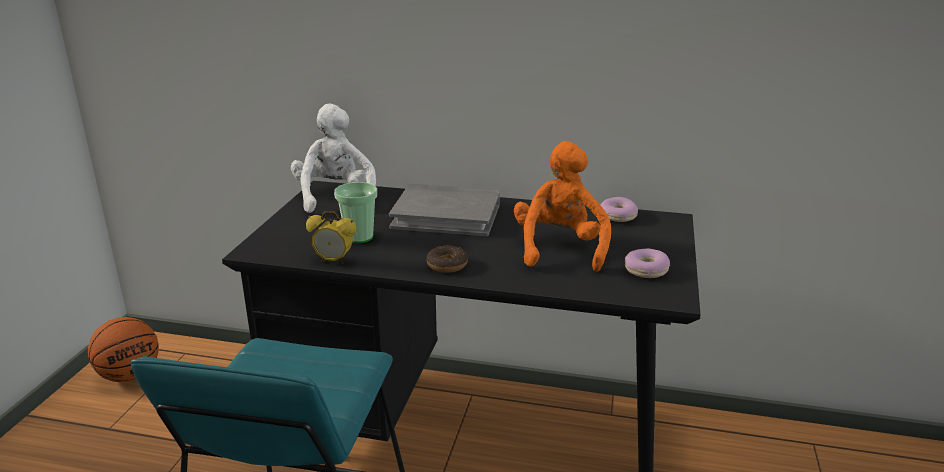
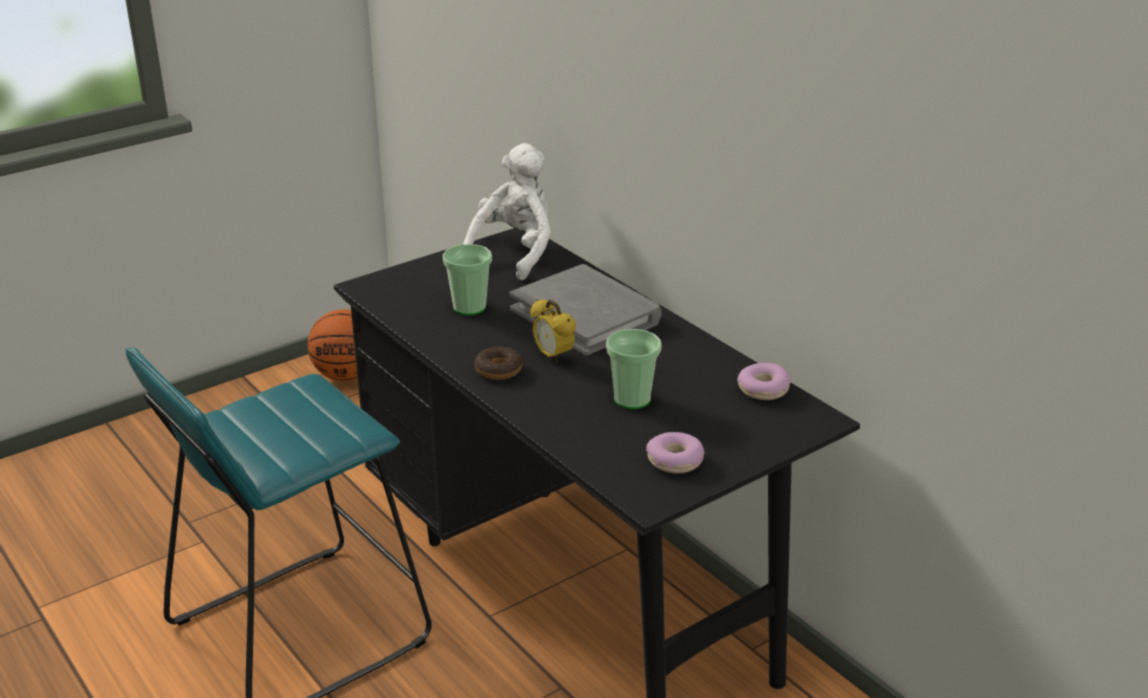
camera: 40 degrees right, 5 degrees up
alarm clock [306,211,357,264] -> alarm clock moved to [530,299,576,364]
orange plush toy [514,141,611,272] -> cup [606,329,662,409]

